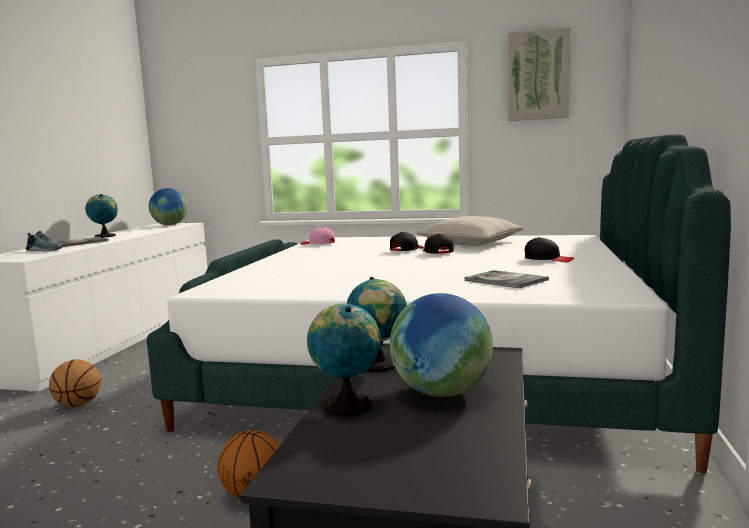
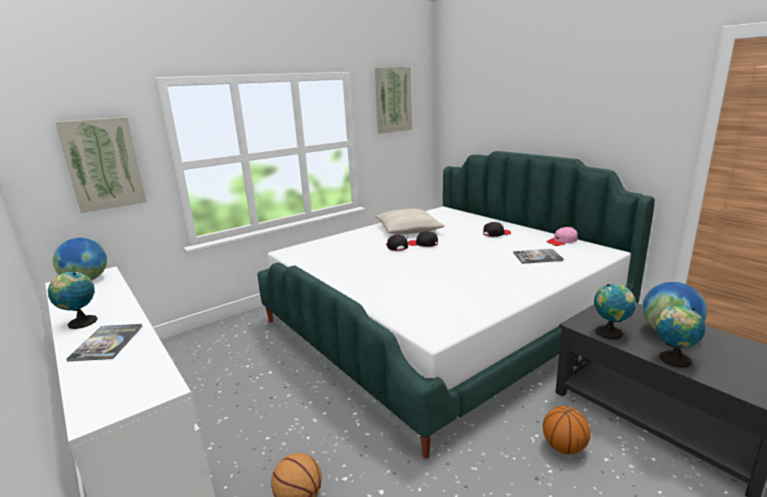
camera: 50 degrees left, 10 degrees up
shoe [26,231,63,251] -> none
pink cap [300,227,335,245] -> pink cap moved to [546,227,578,246]
none -> picture [55,117,147,213]

